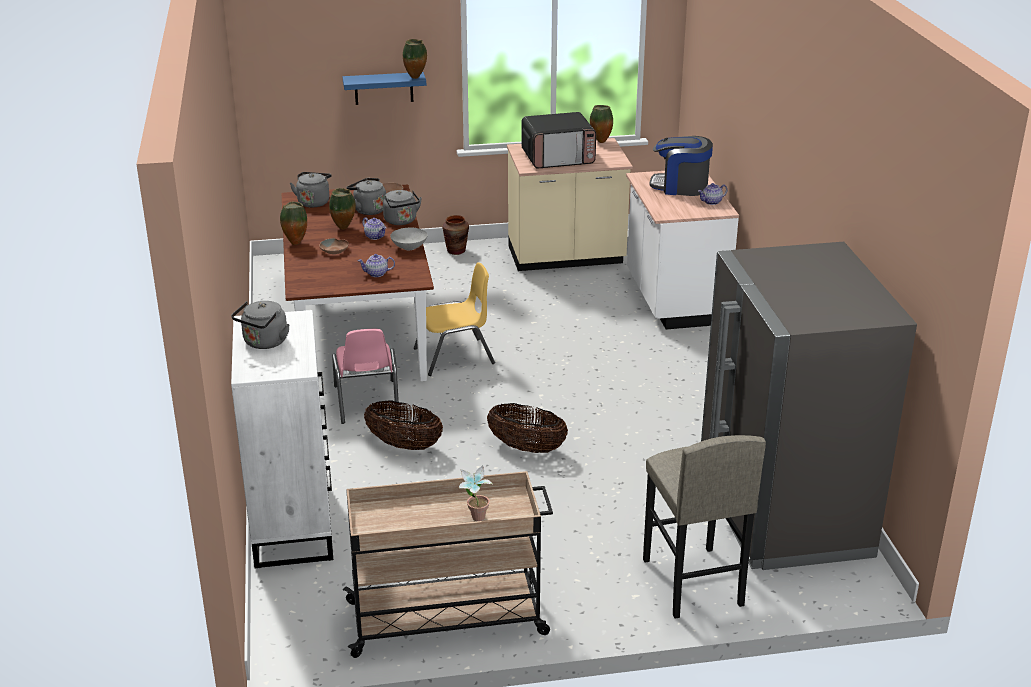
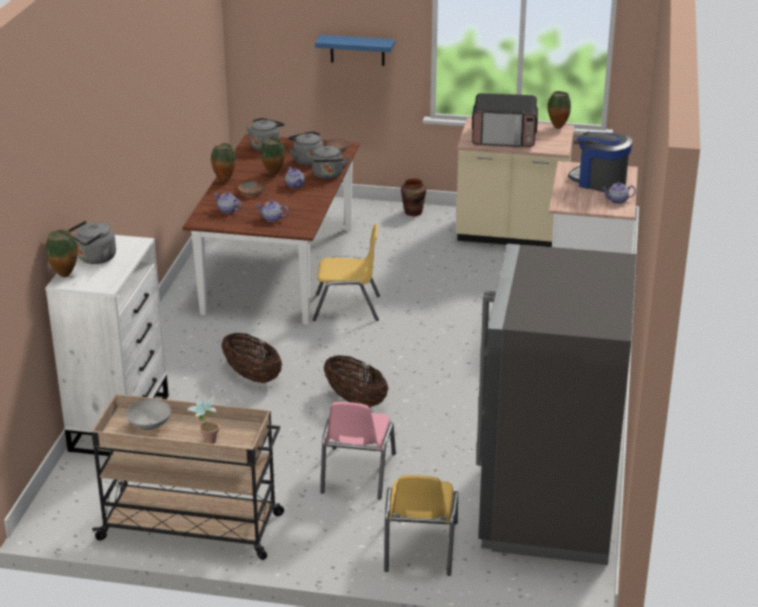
camera: 20 degrees right, 0 degrees up
pink chair [332,329,399,424] -> pink chair moved to [320,402,396,500]
grey bowl [390,228,428,250] -> grey bowl moved to [126,400,171,430]
vase [403,39,427,79] -> vase moved to [46,229,78,277]
grey stool [643,435,766,618] -> yellow chair [384,475,458,576]
none -> teapot [214,192,241,214]

